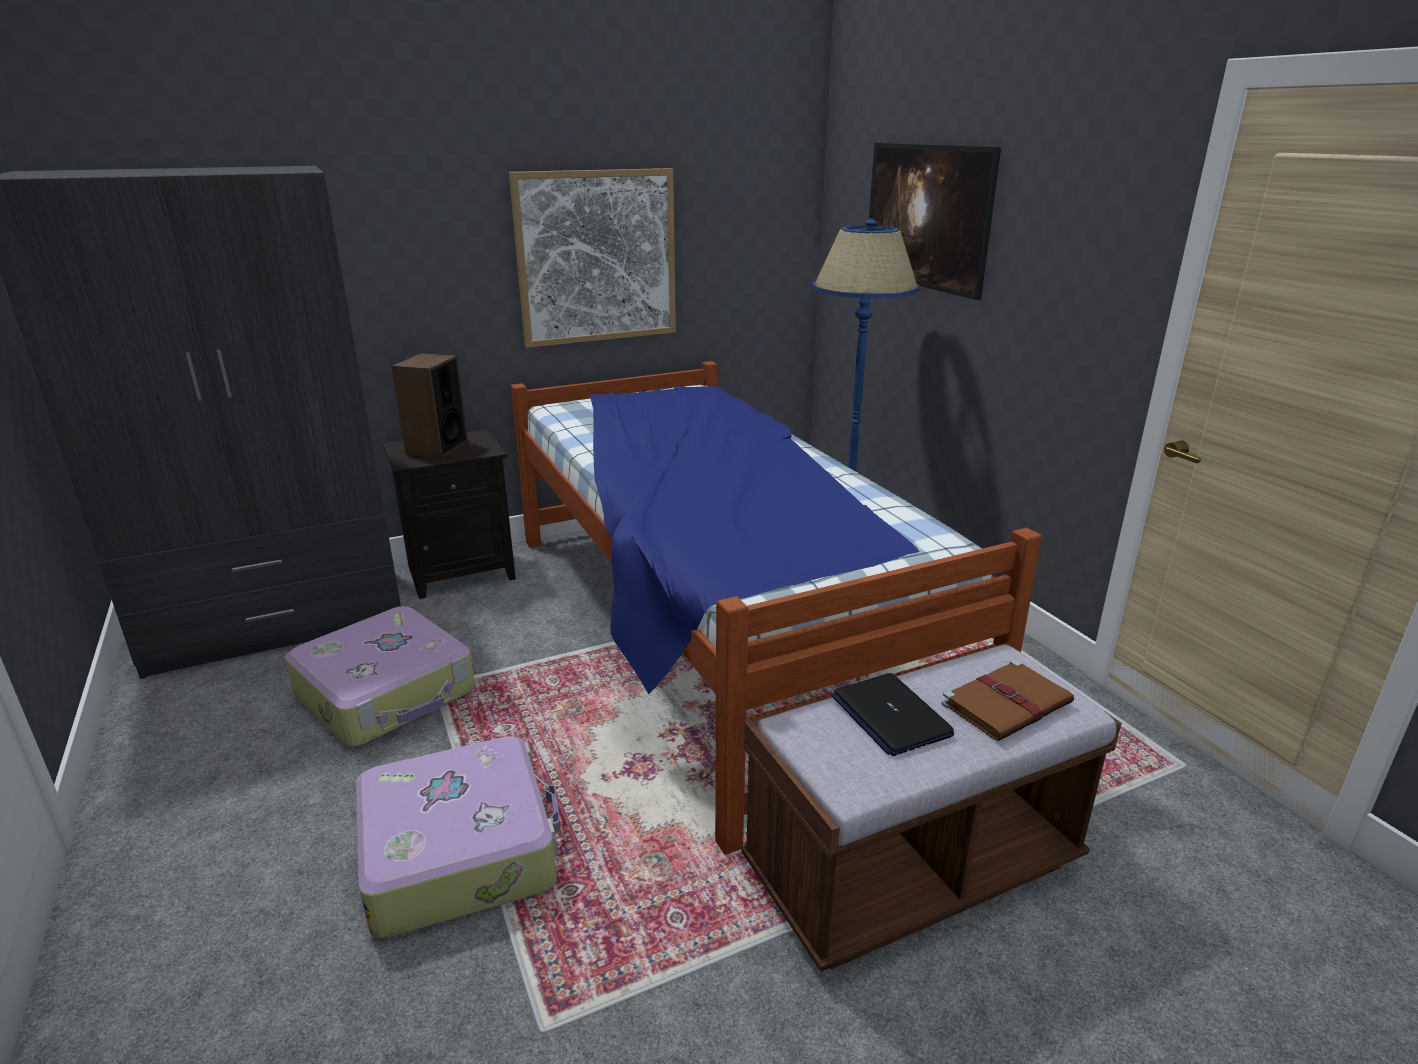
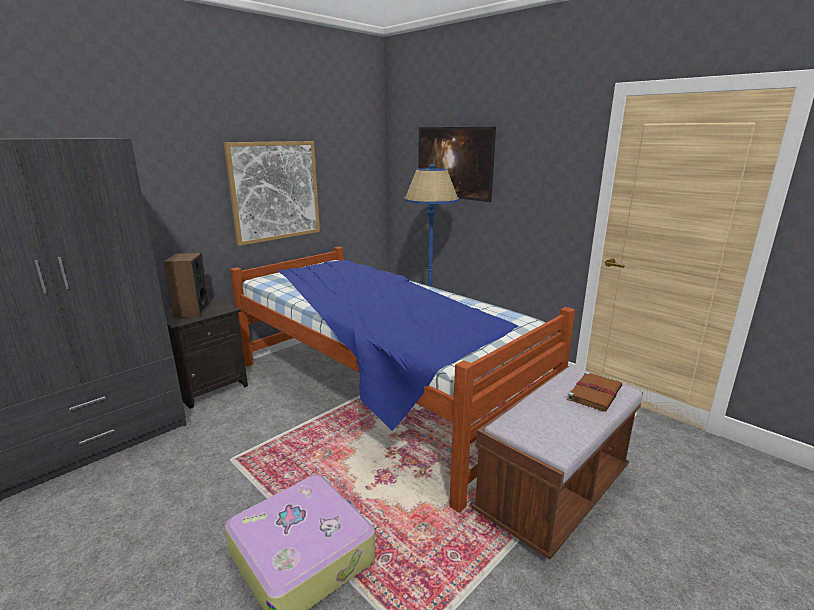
camera: 20 degrees left, 5 degrees down
suitcase [285,606,475,747] -> none
laptop [831,673,955,756] -> none

